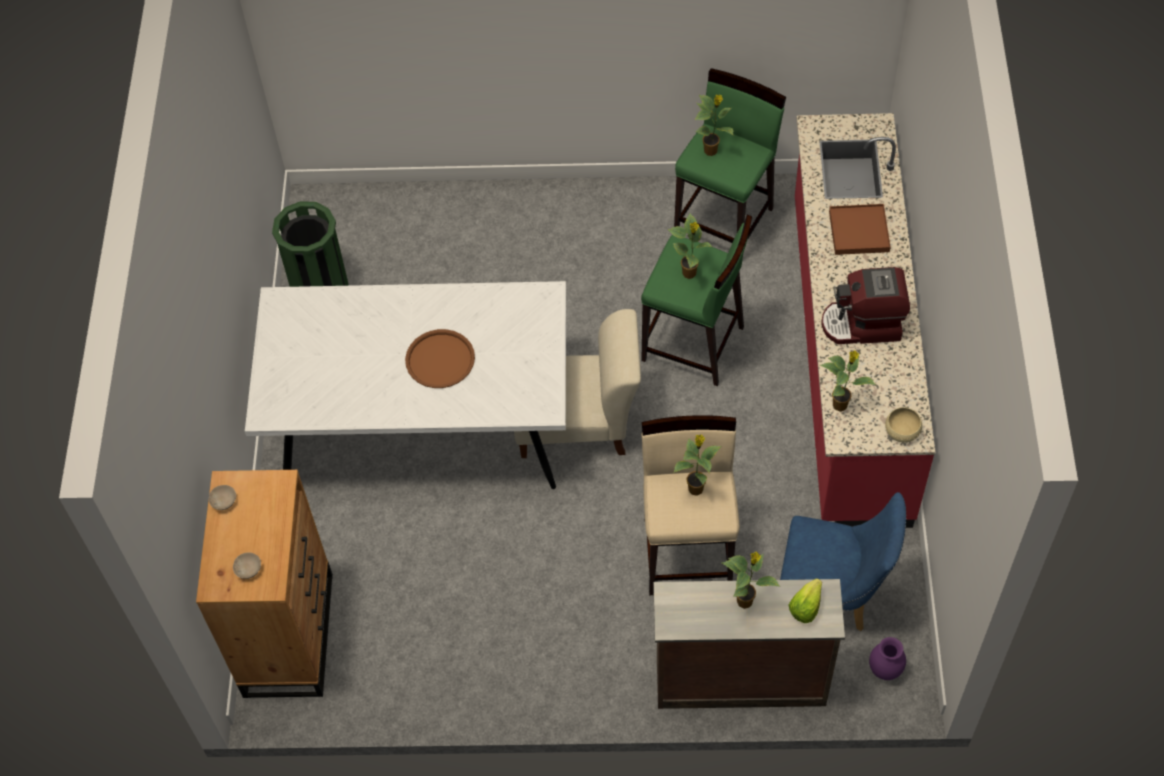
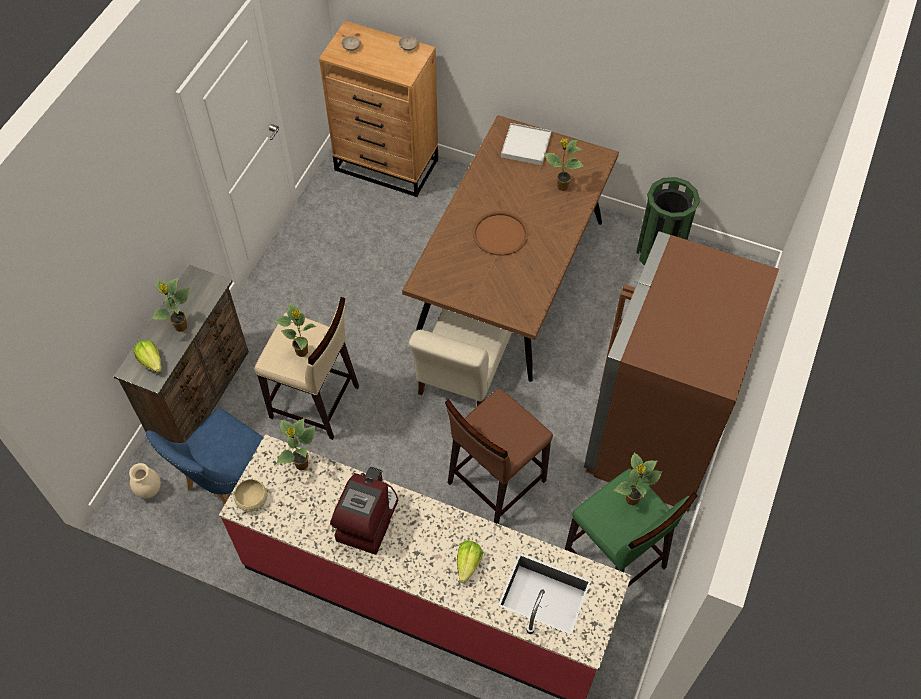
camera: 110 degrees right, 0 degrees up
white dining table [245,281,566,489] -> brown dining table [402,115,619,382]
green stool [641,215,752,386] -> brown stool [445,389,553,524]
potted plant [668,213,713,279] -> potted plant moved to [544,138,584,191]
brown tray [829,204,891,255] -> lettuce [457,540,483,583]
purple vase [869,637,906,680] -> beige vase [129,463,161,498]
none -> white tray [501,123,551,165]
none -> brown fridge [584,231,779,511]

